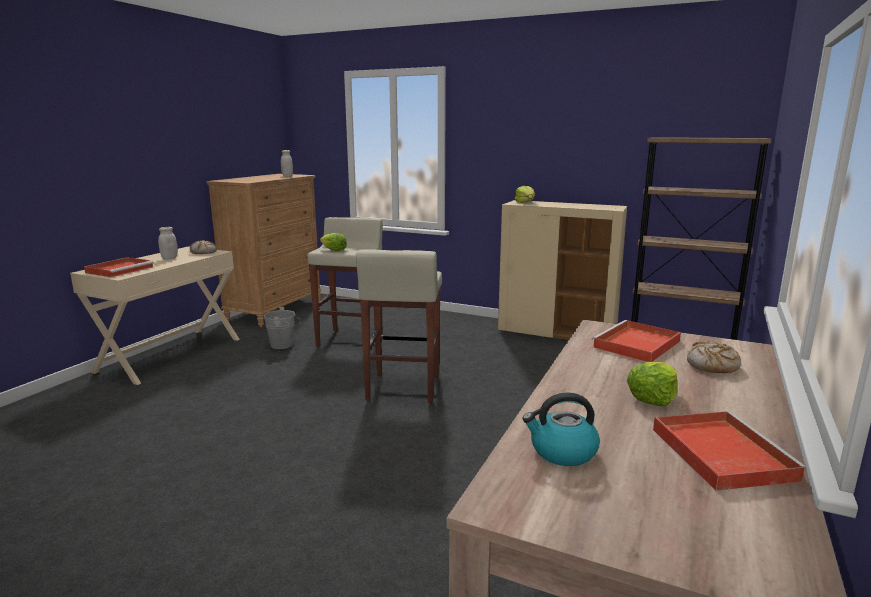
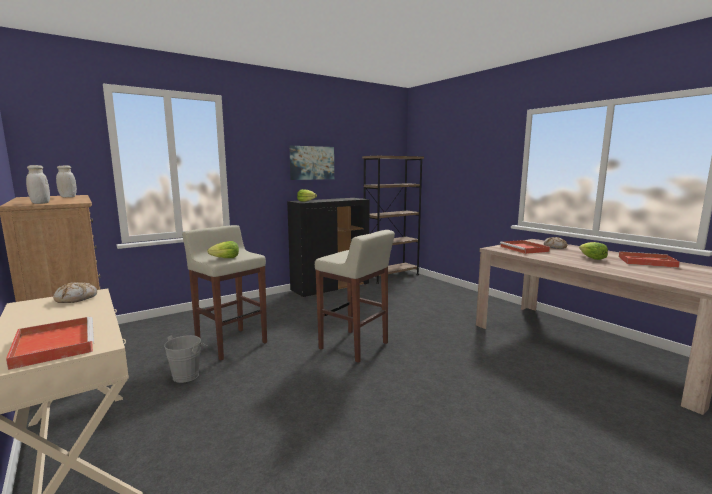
camera: 60 degrees left, 5 degrees down
white jar [158,227,178,259] -> white jar moved to [26,165,50,204]
beige cabinet [498,200,627,340] -> black cabinet [287,198,370,298]
kettle [522,393,600,466] -> none
none -> picture [289,146,334,180]

